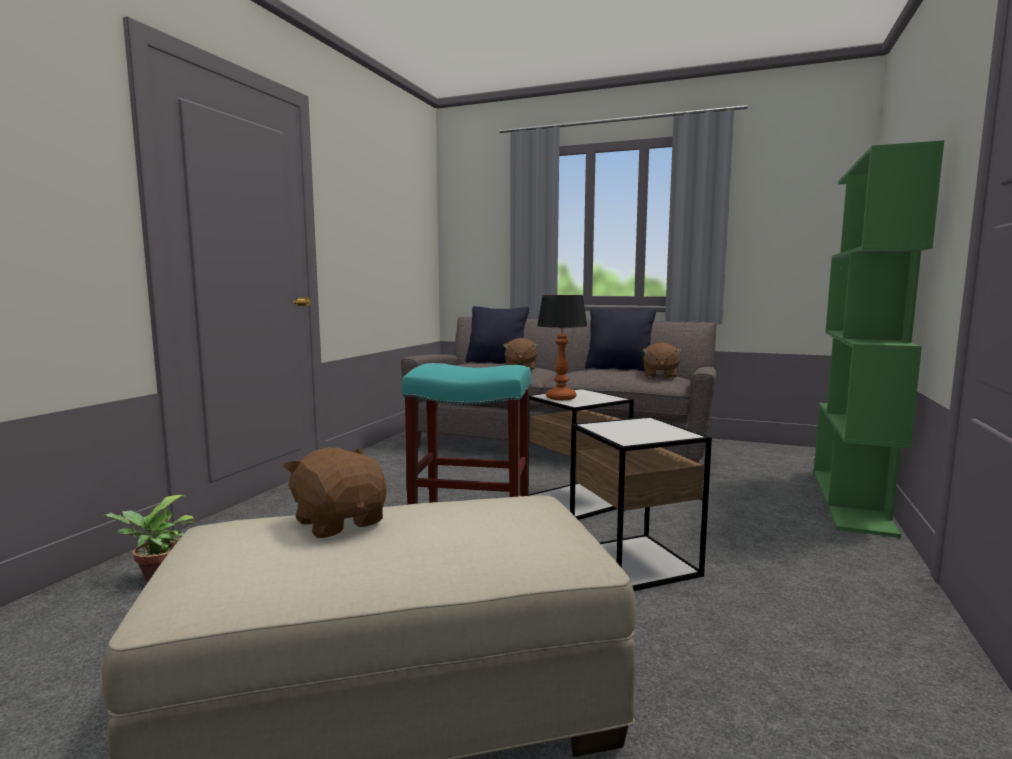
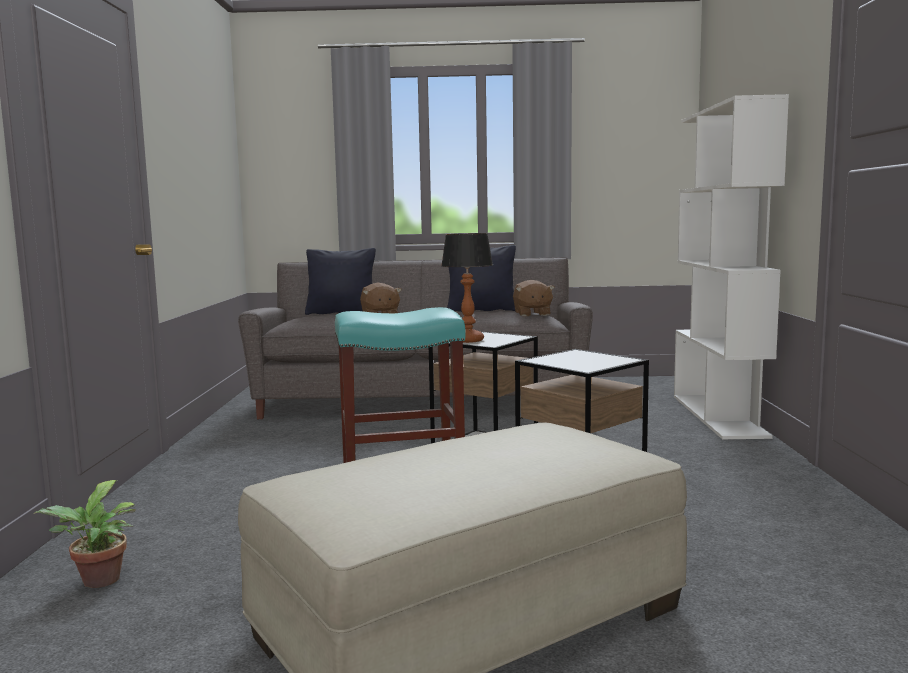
camera: 20 degrees left, 0 degrees up
brown plush toy [283,448,387,538] -> none
green bookcase [814,140,944,538] -> white bookcase [674,94,789,439]

